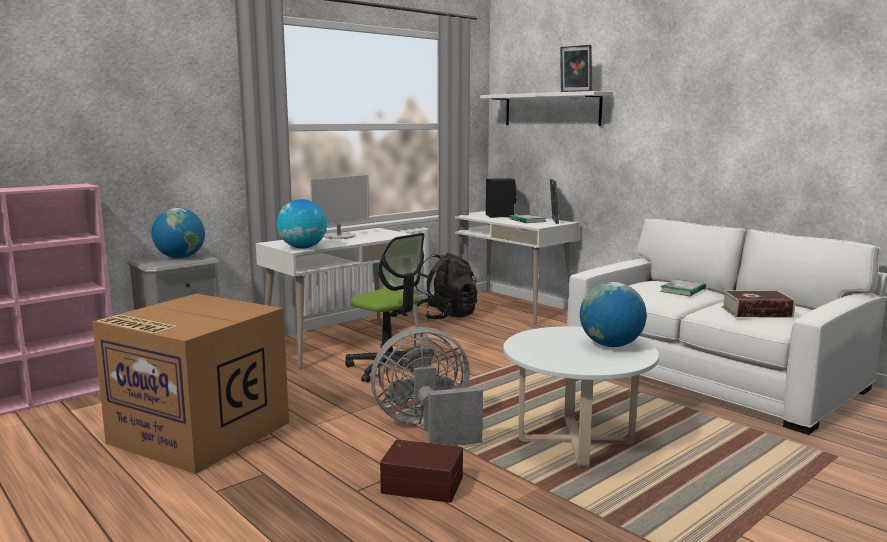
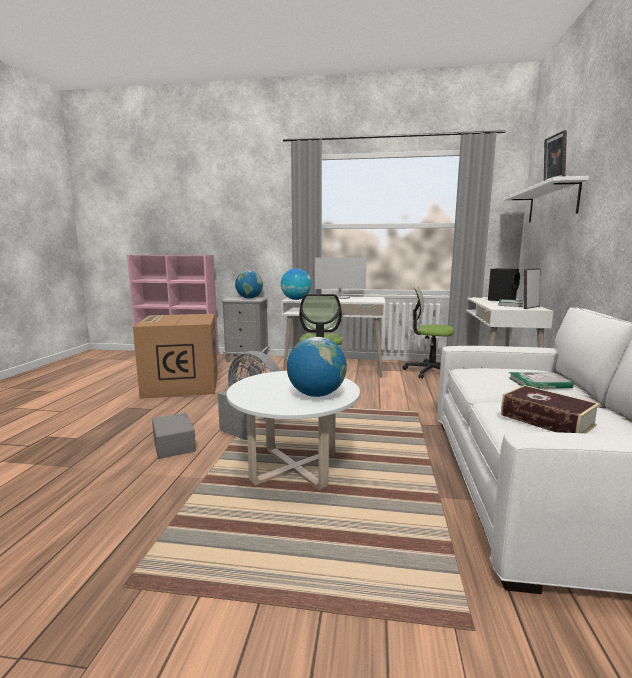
camera: 50 degrees right, 0 degrees up
brown storage box [380,439,463,503] -> grey storage box [152,413,196,459]
black backpack [412,253,477,320] -> office chair [402,286,454,379]

